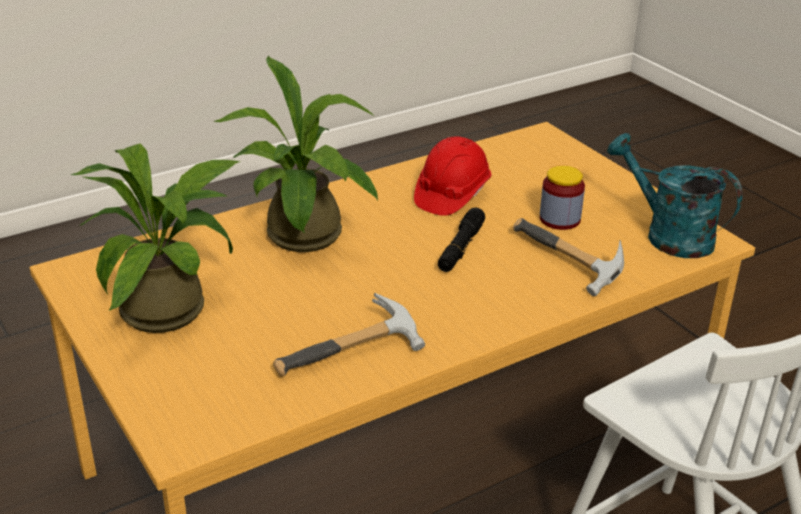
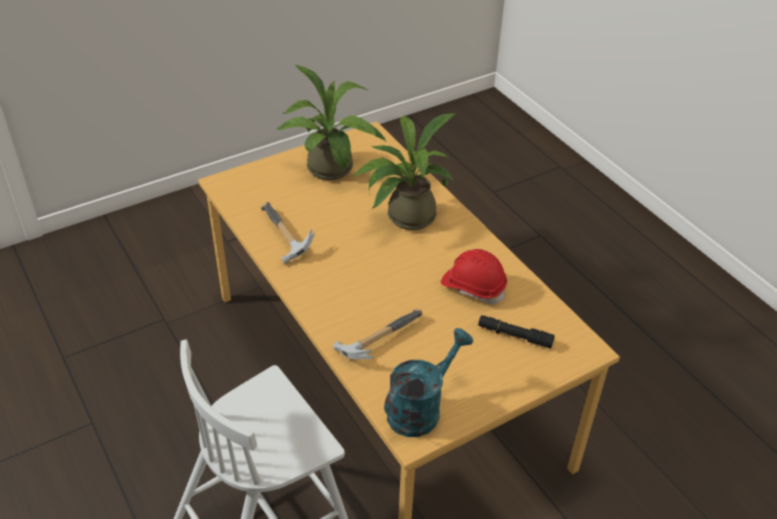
camera: 90 degrees right, 10 degrees up
black flashlight [438,207,485,272] -> black flashlight moved to [478,315,555,348]
jar [540,166,585,230] -> none

